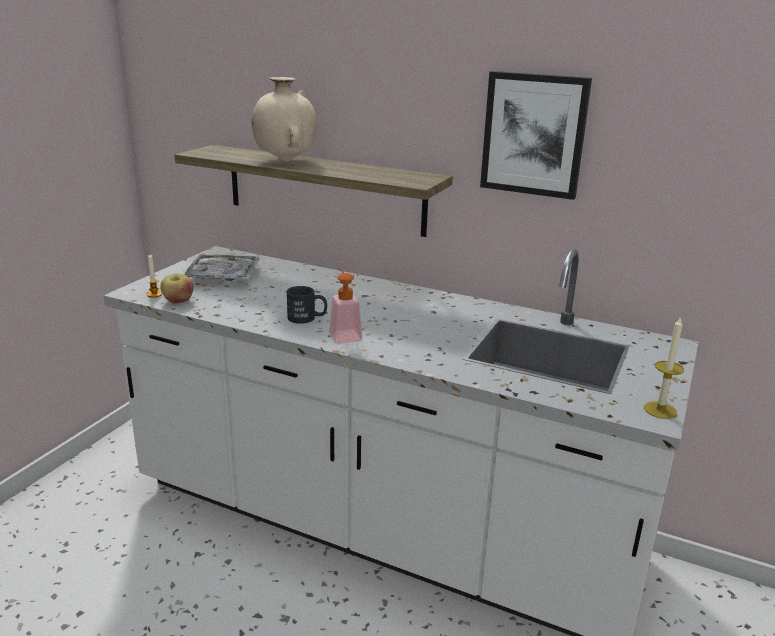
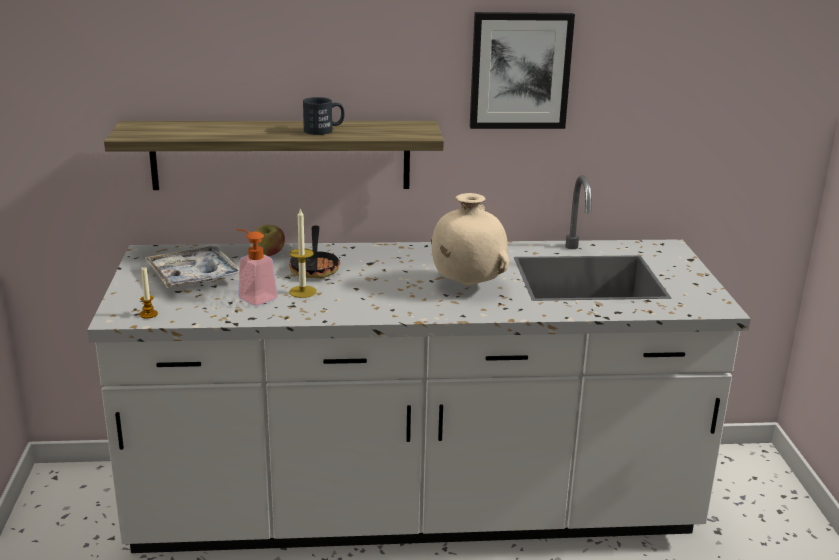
camera: 30 degrees left, 0 degrees up
apple [160,273,193,304] -> apple moved to [255,225,285,256]
beige vase [252,77,317,162] -> beige vase moved to [431,193,509,286]
black mug [287,286,327,324] -> black mug moved to [303,97,344,135]
soap dispenser [329,268,363,344] -> soap dispenser moved to [236,229,278,306]
candle [644,316,684,419] -> candle moved to [289,208,317,298]
none -> frying pan [289,225,340,279]

